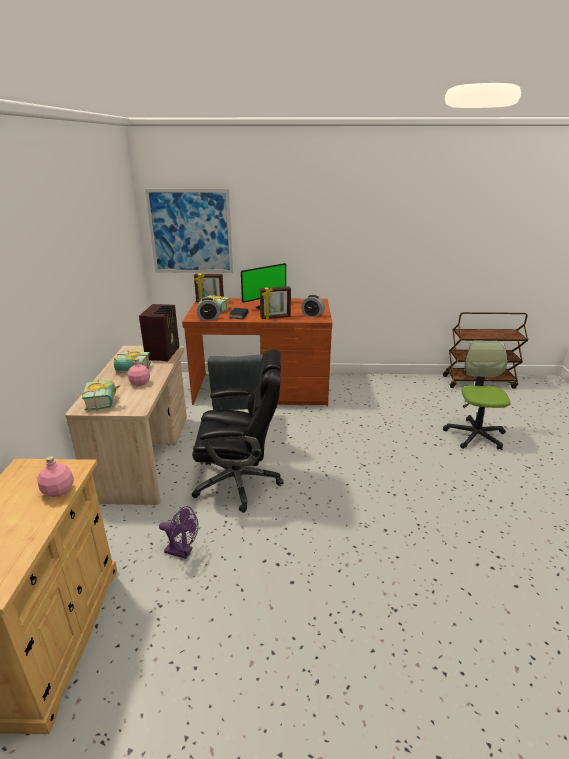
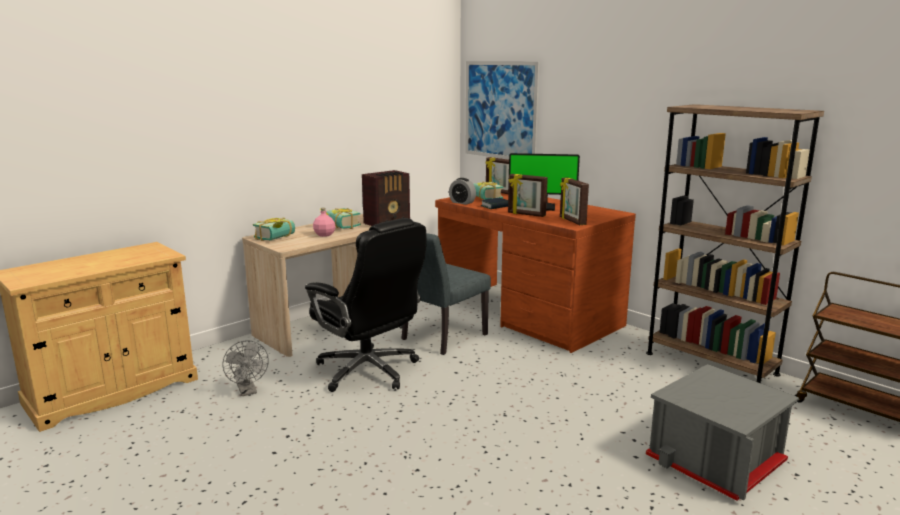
camera: 45 degrees right, 10 degrees down
pink bottle [37,456,74,497] -> none
purple fan [159,506,198,559] -> grey fan [223,340,269,396]
alarm clock [301,295,325,318] -> picture frame [560,177,589,225]
office chair [443,340,510,450] -> grey storage box [646,364,799,501]
none -> brown bookcase [646,104,824,383]

